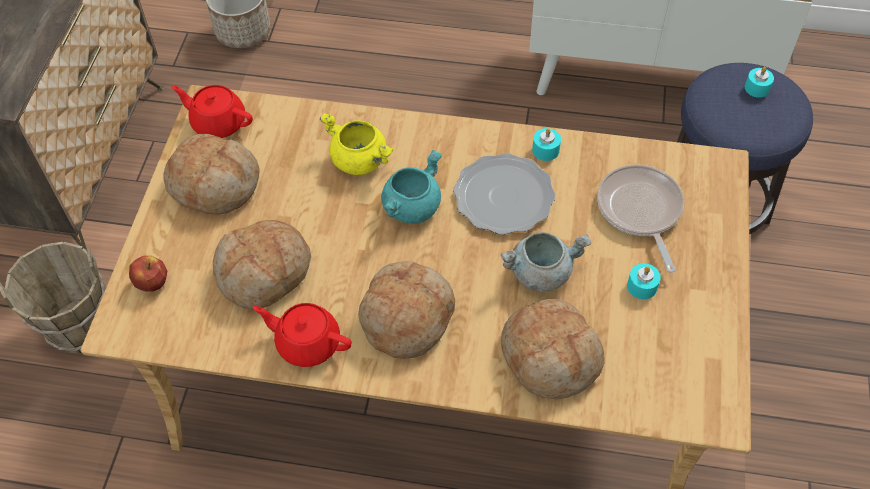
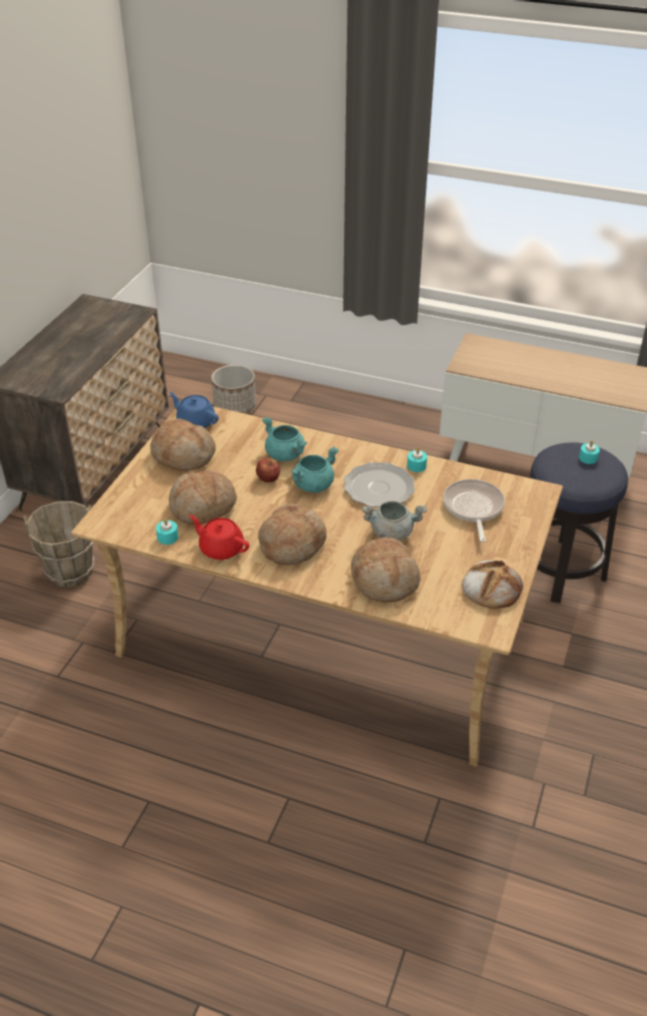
camera: 10 degrees right, 15 degrees down
apple [129,256,167,292] -> apple moved to [256,458,280,482]
red teapot [171,85,253,138] -> blue teapot [169,392,218,428]
yellow cooking pot [320,113,394,175] -> turquoise cooking pot [262,417,307,461]
turquoise candle [627,263,661,299] -> turquoise candle moved to [156,518,178,545]
none -> bread [462,560,523,609]

